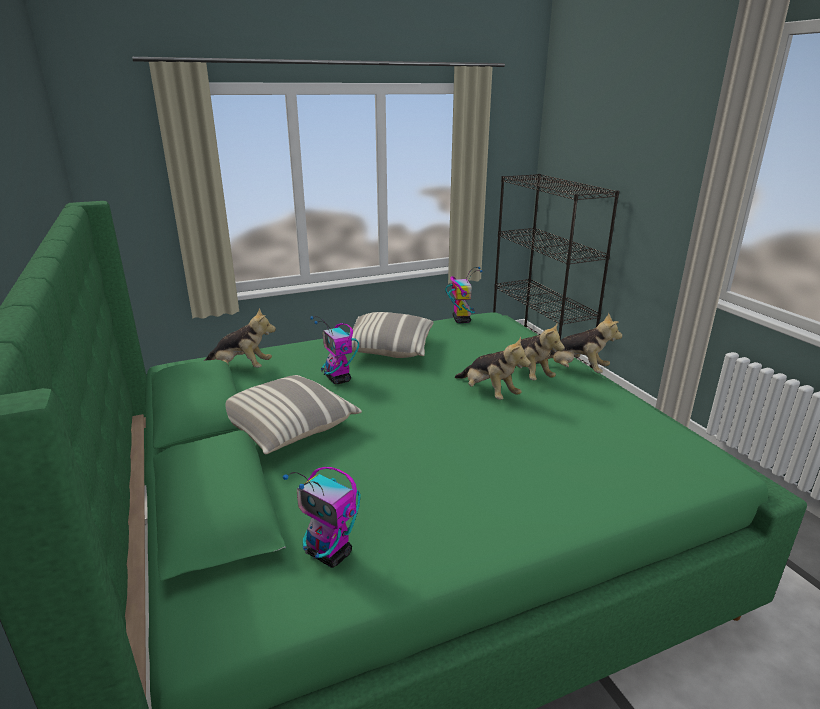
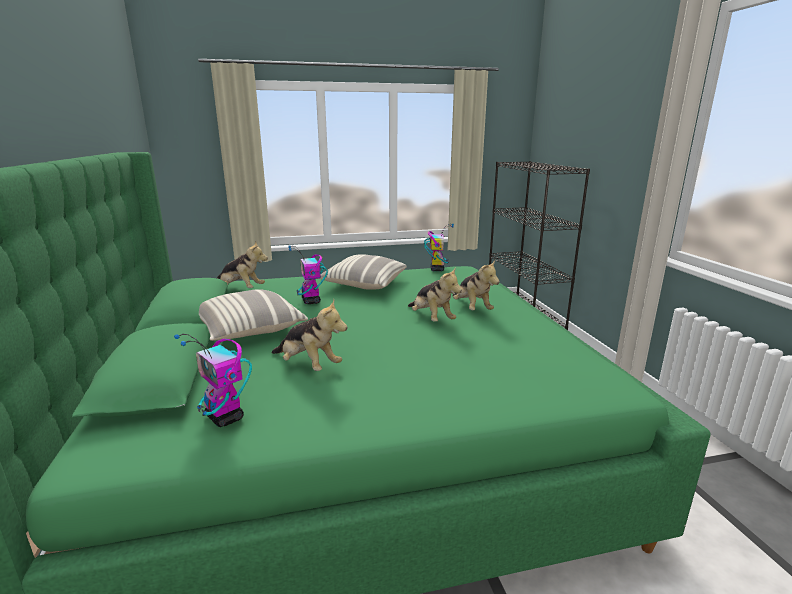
camera: 10 degrees right, 5 degrees down
plush toy [536,313,622,373] -> plush toy moved to [272,299,347,371]

